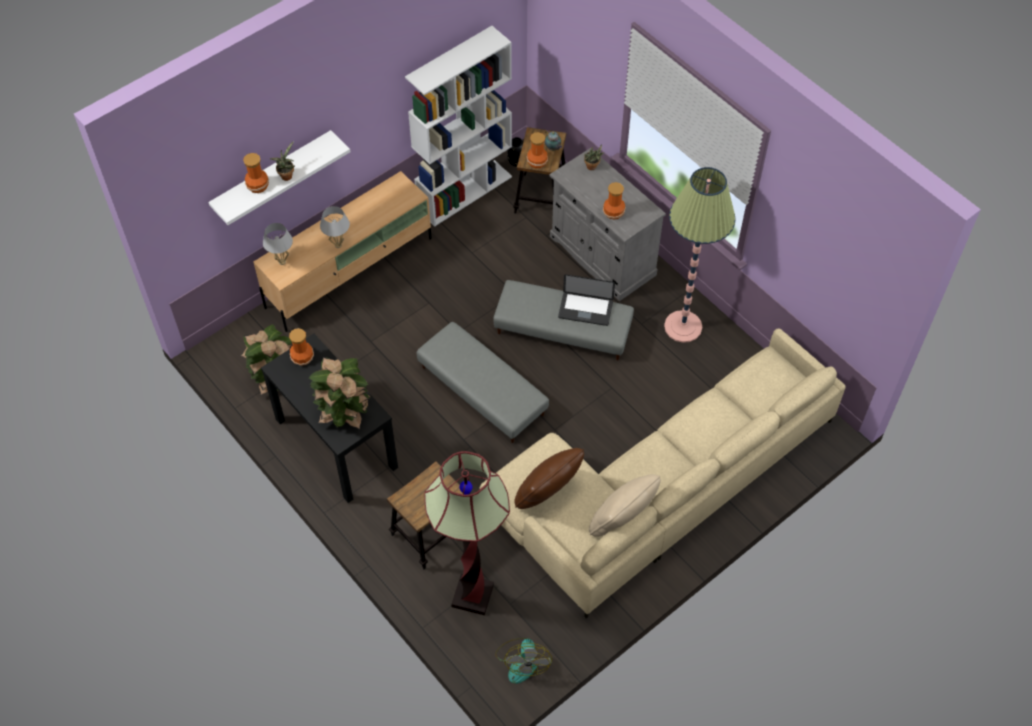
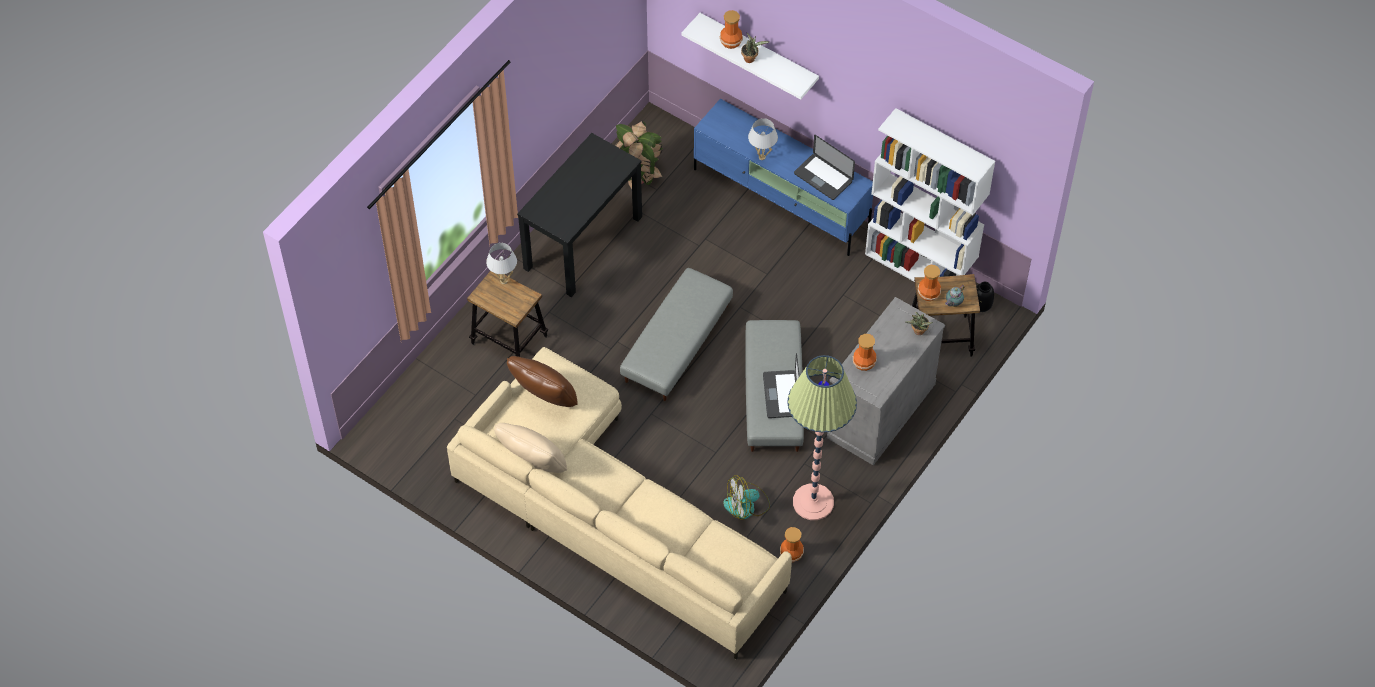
camera: 75 degrees right, 0 degrees up
beige tv stand [253,171,432,332] -> blue tv stand [694,99,873,256]
white table lamp [263,223,293,265] -> white table lamp moved to [486,243,517,284]
vase [289,328,314,366] -> vase moved to [780,527,804,562]
potted plant [309,357,371,430] -> none
floor lamp [424,451,510,615] -> none
fan [495,638,552,684] -> fan moved to [723,475,770,520]
none -> laptop [794,135,855,200]

